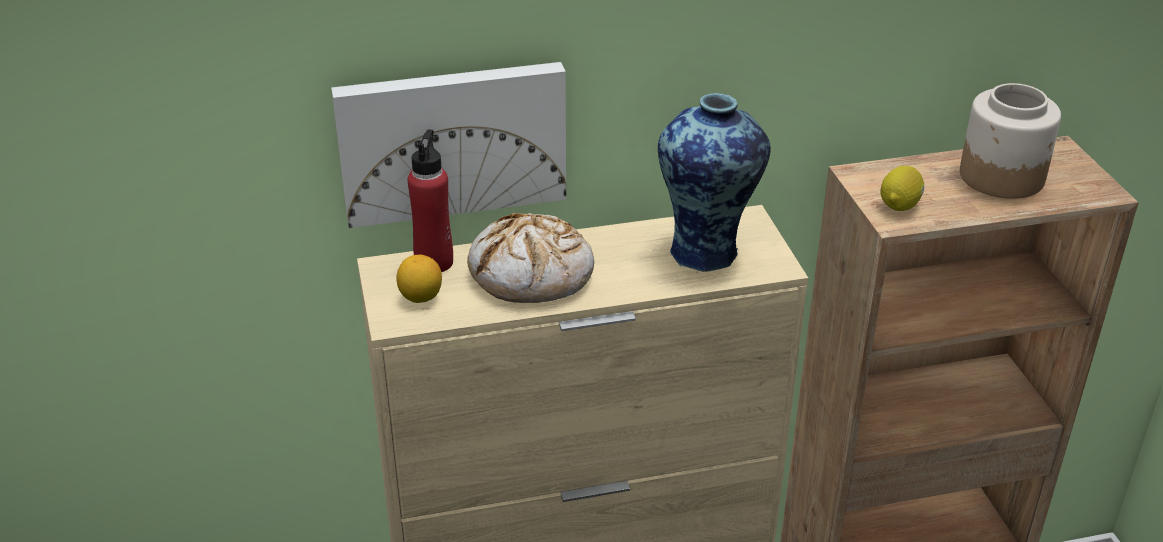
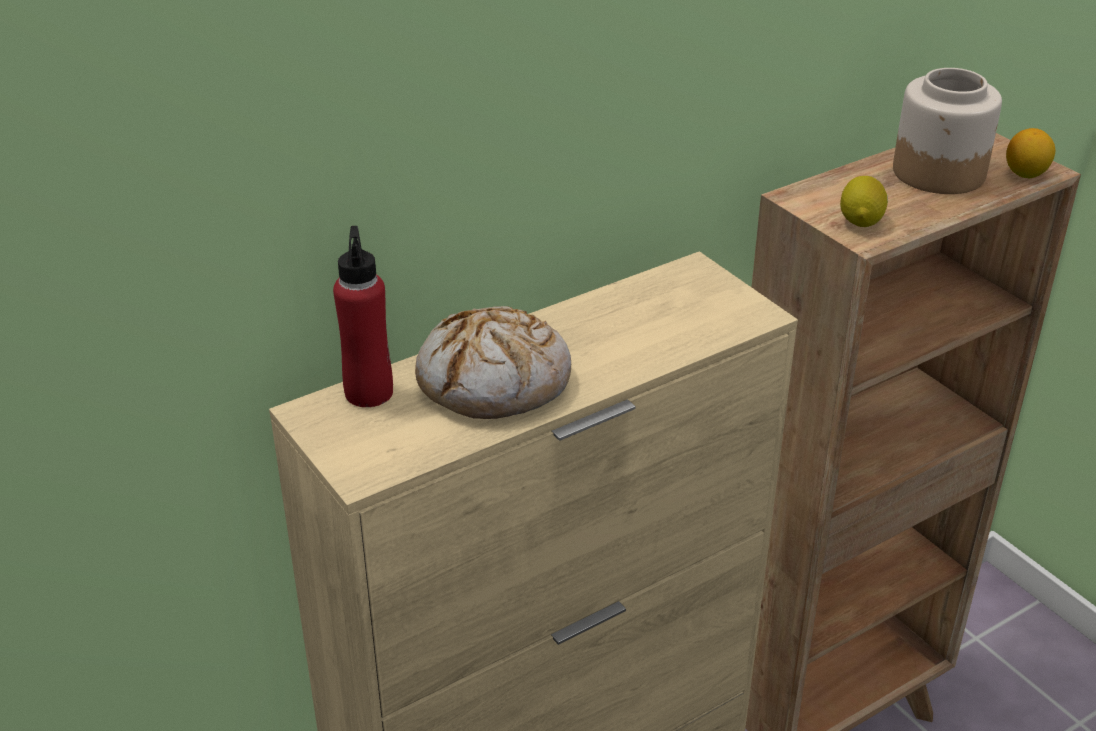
camera: 20 degrees left, 0 degrees up
picture [331,62,566,228] -> none
lemon [396,255,442,303] -> lemon moved to [1006,128,1055,178]
vase [658,93,771,273] -> none

